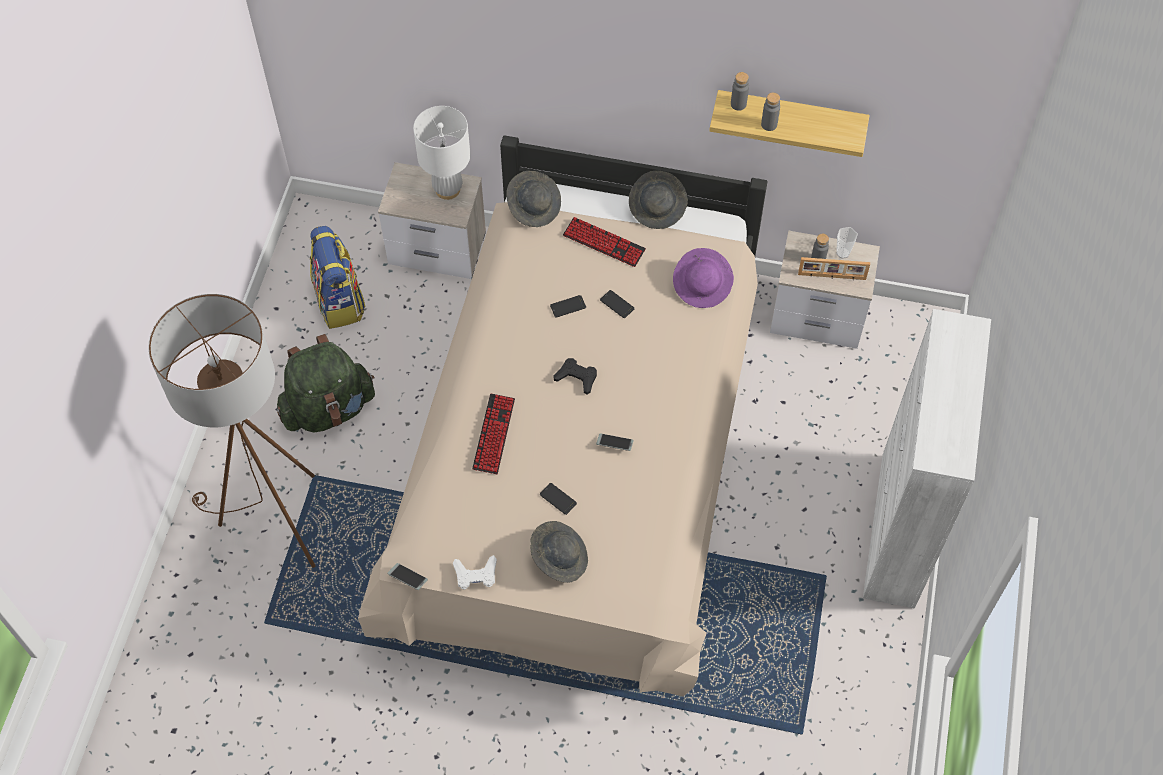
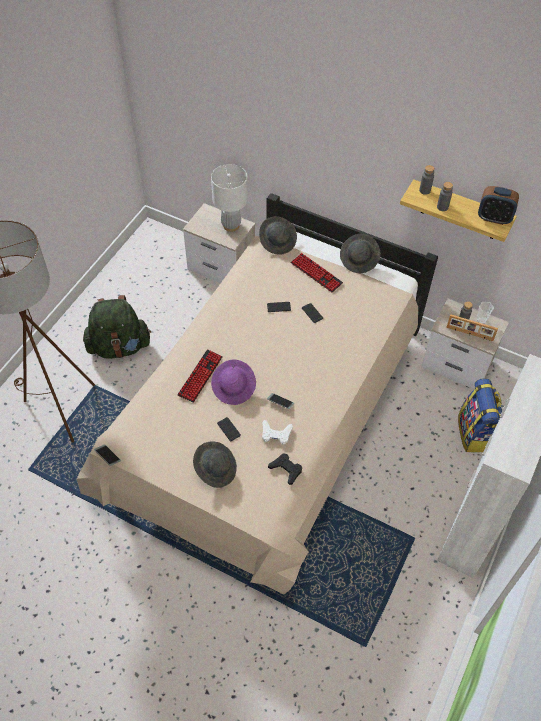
camera: 15 degrees right, 5 degrees down
backpack [310,226,366,329] -> backpack moved to [458,379,502,452]
white game controller [453,555,497,590] -> white game controller moved to [262,420,293,445]
black game controller [553,358,597,395] -> black game controller moved to [268,453,302,485]
purple hat [673,248,734,308] -> purple hat moved to [211,359,256,405]
none -> alarm clock [478,186,519,225]

